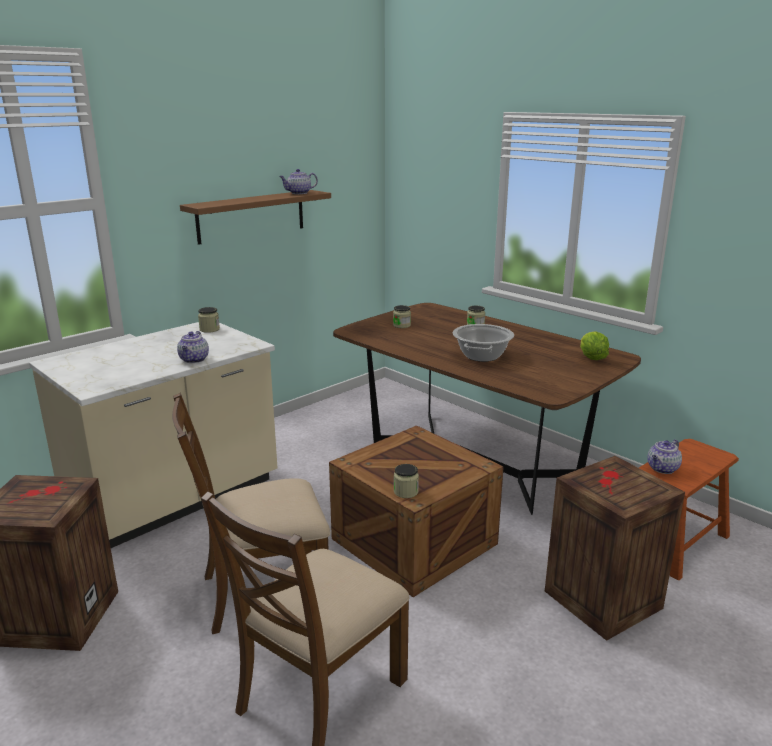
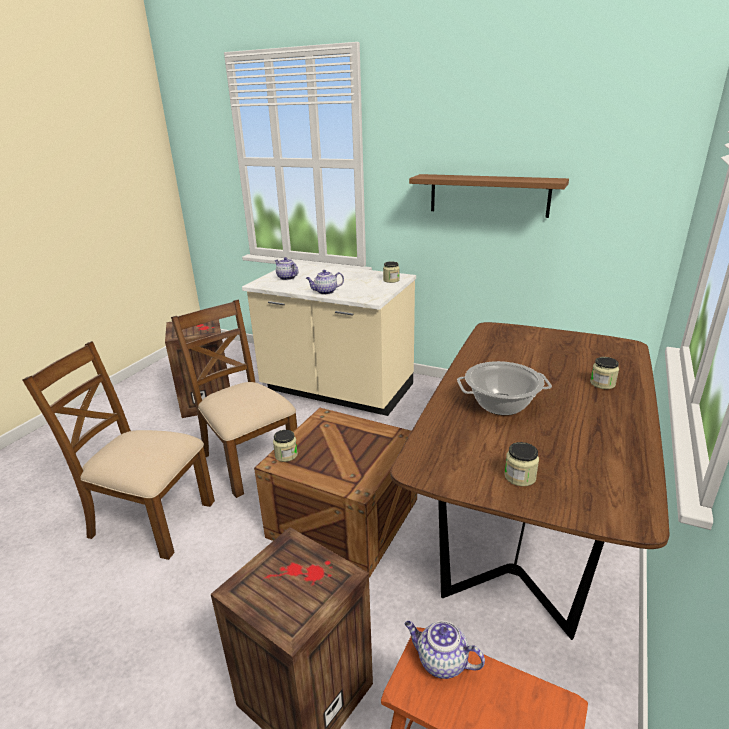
camera: 70 degrees right, 5 degrees up
teapot [279,169,318,194] -> teapot moved to [275,257,298,280]
jar [393,305,411,328] -> jar moved to [504,442,539,486]
lettuce [580,331,609,360] -> none

